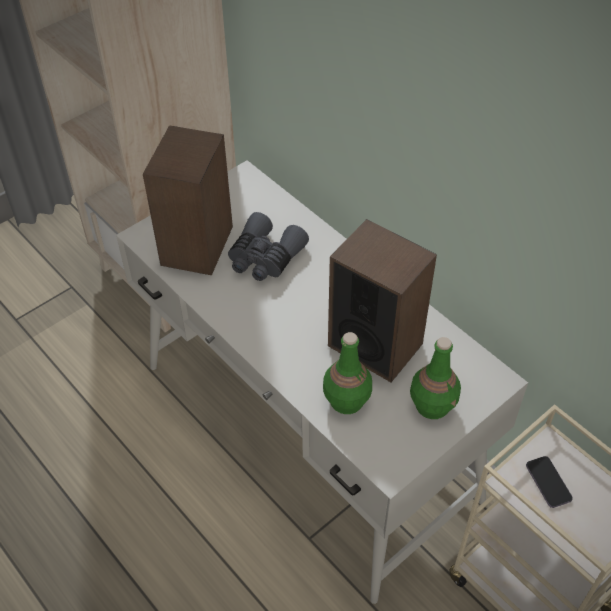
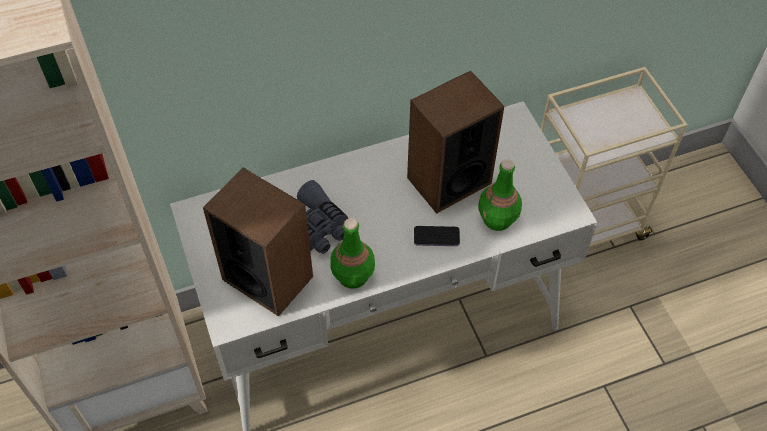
camera: 70 degrees left, 5 degrees up
green bottle [410,337,461,419] -> green bottle moved to [330,218,375,289]
phone [526,456,573,508] -> phone moved to [414,226,460,246]

